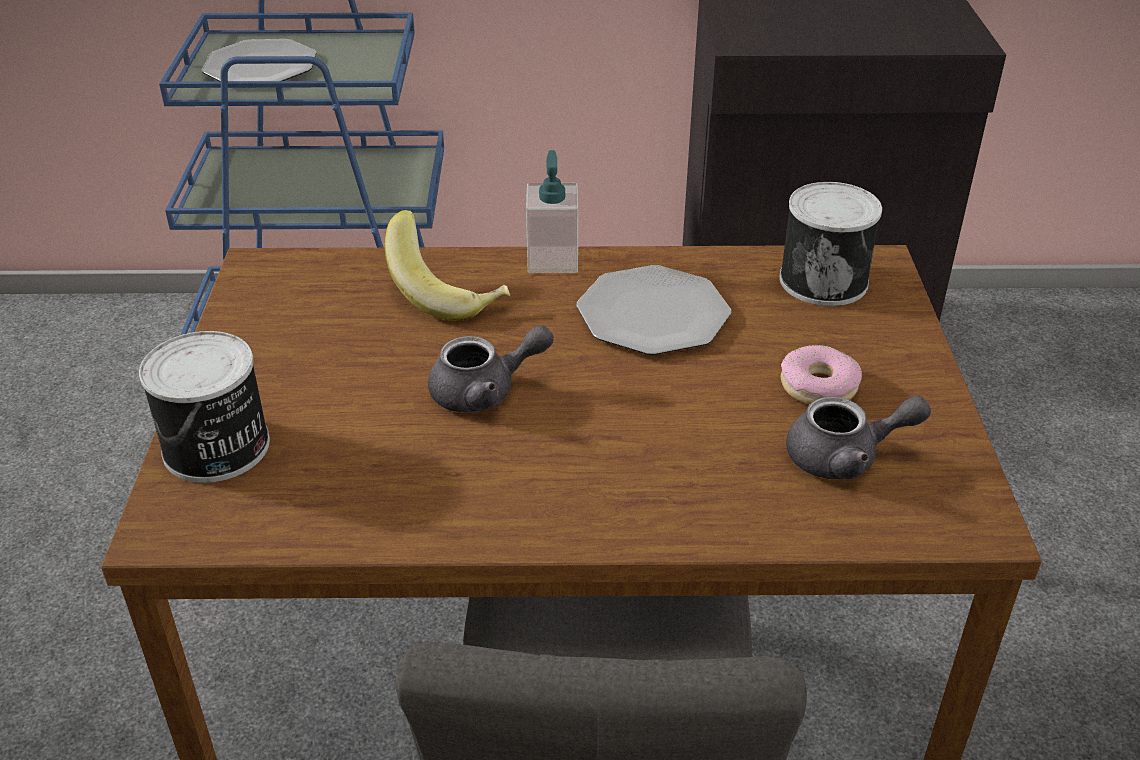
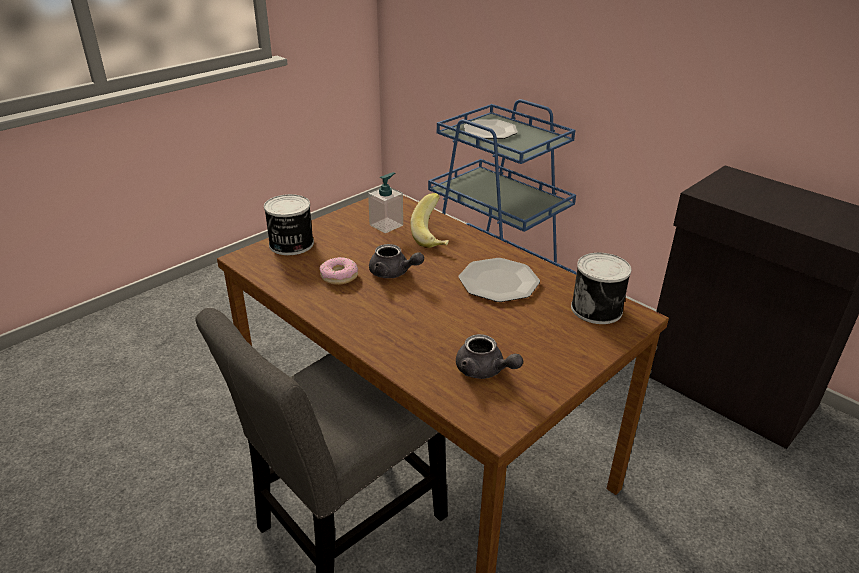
camera: 45 degrees right, 5 degrees down
soap dispenser [526,150,578,273] -> soap dispenser moved to [368,172,403,233]
donut [781,345,862,404] -> donut moved to [319,257,358,285]

